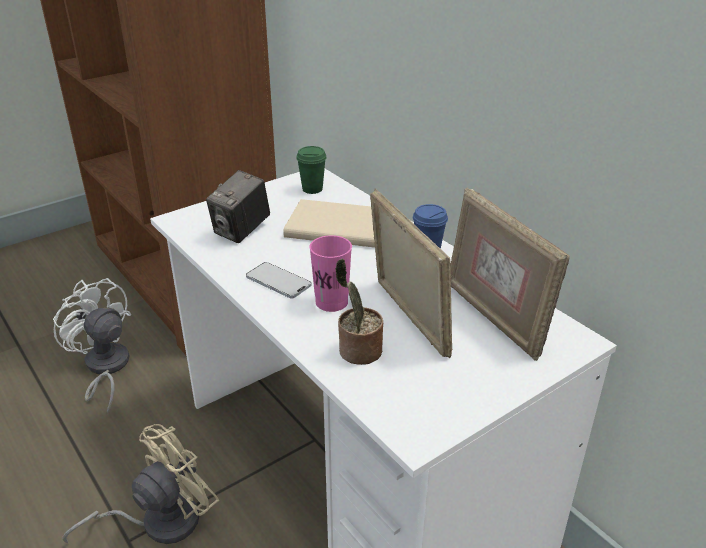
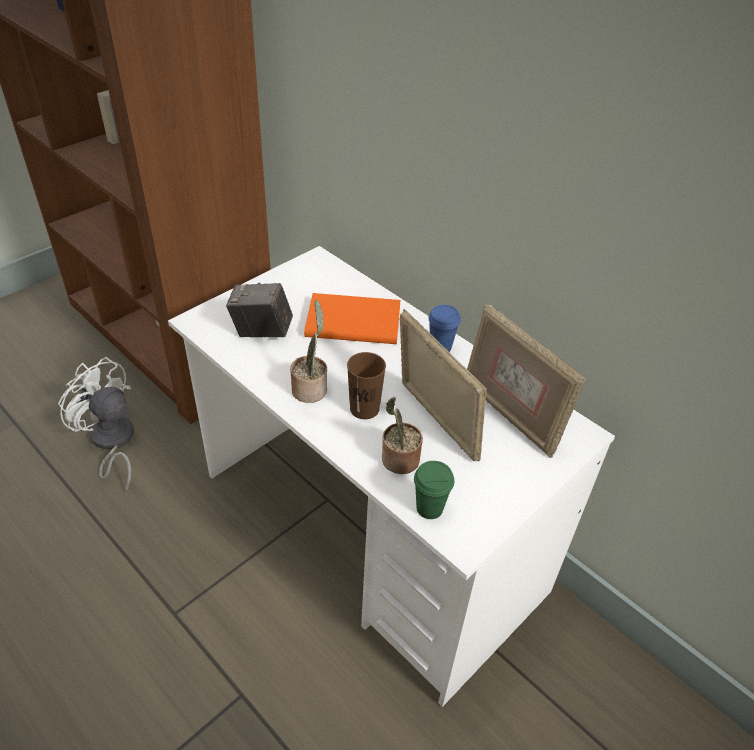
camera: 10 degrees left, 10 degrees up
beige fan [62,424,219,544] -> none
camera [206,170,270,243] -> camera turned 75 degrees clockwise [226,283,293,338]
phone [246,262,312,299] -> potted plant [290,300,327,403]
beige book [283,199,375,248] -> orange book [304,293,401,344]
green cup [296,146,327,194] -> green cup moved to [414,461,454,519]
pink cup [309,235,352,312] -> brown cup [347,352,386,419]

